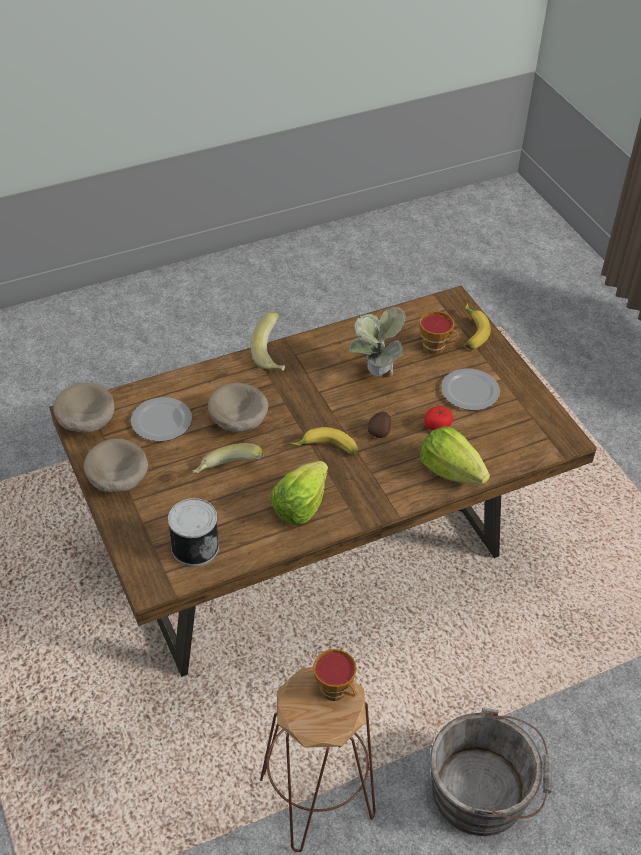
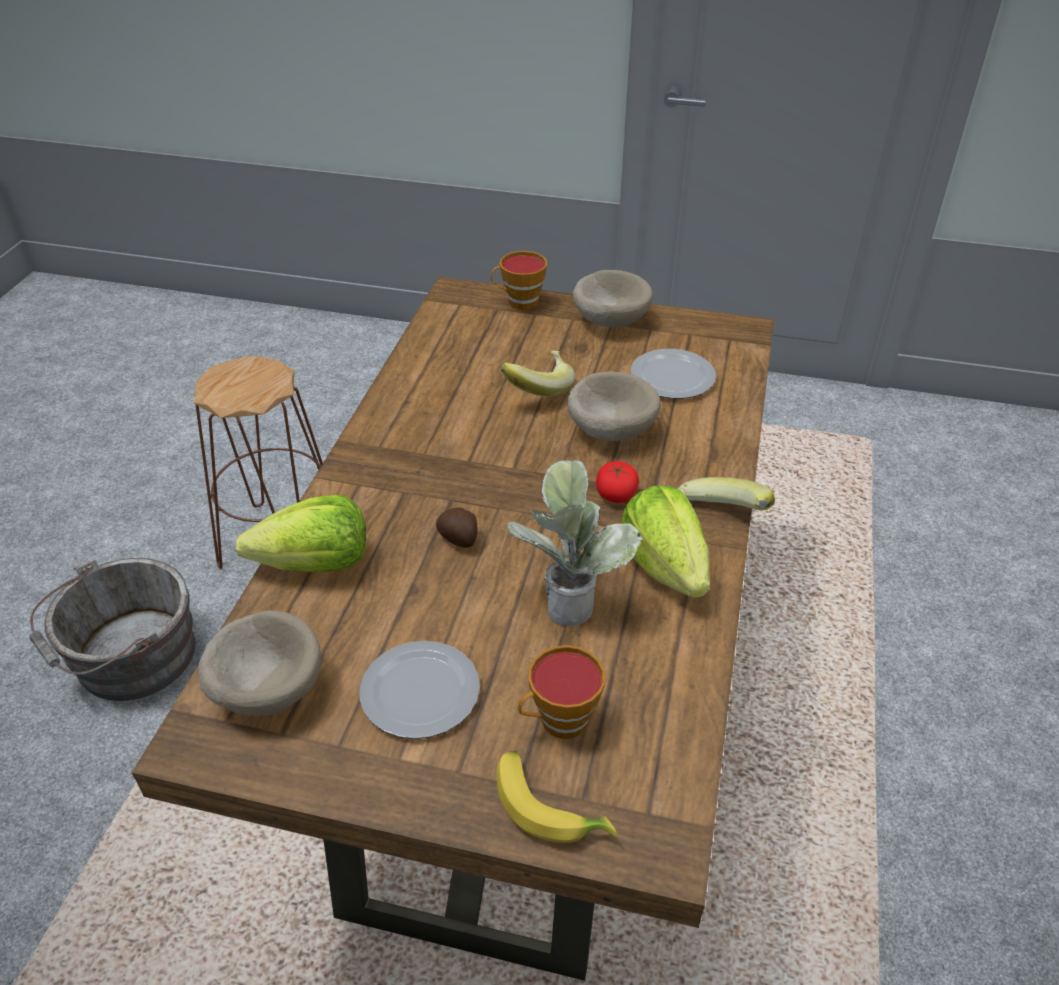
camera: 130 degrees right, 5 degrees down
beige bowl [53,382,114,433] -> beige bowl moved to [198,610,321,716]
can [168,498,219,566] -> none
lettuce [271,461,328,525] -> lettuce moved to [621,486,710,598]
banana [290,427,358,455] -> none
cup [313,649,357,701] -> cup moved to [491,251,547,310]
tomato [424,406,453,430] -> tomato moved to [596,461,639,503]

